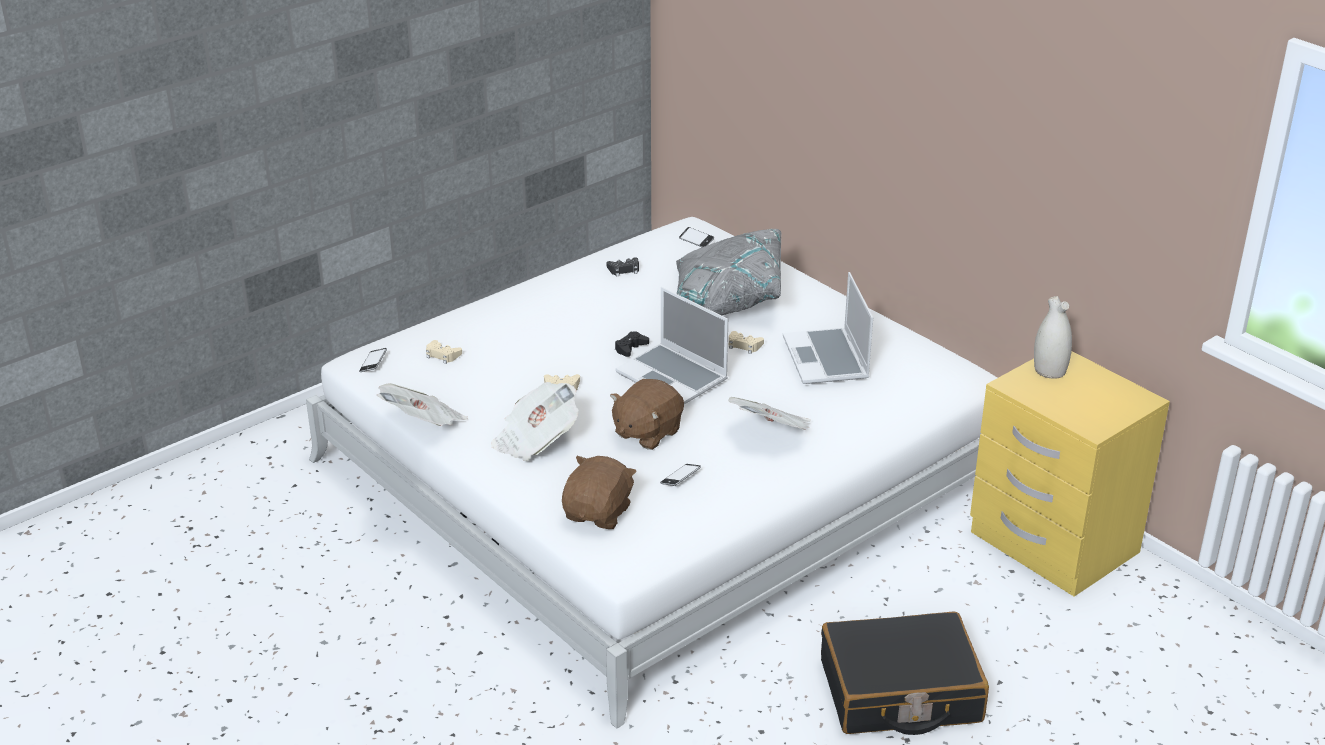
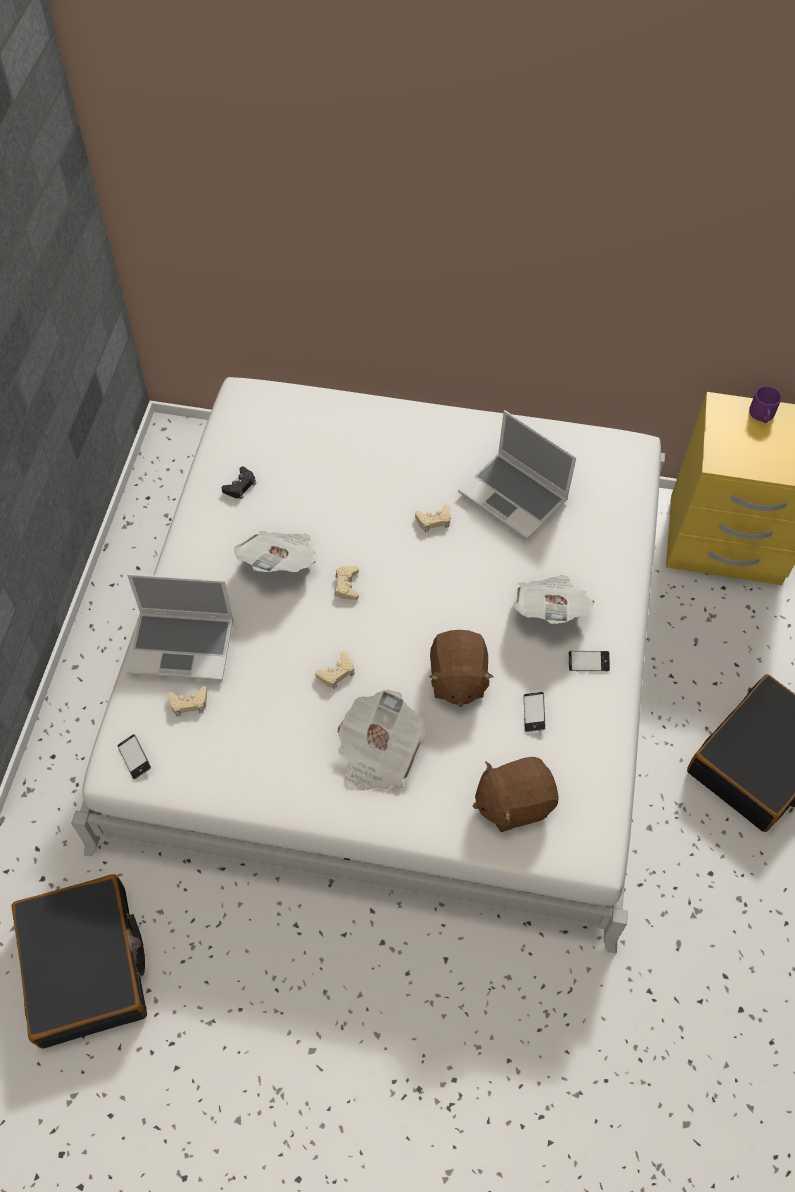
camera: 40 degrees left, 25 degrees up
newspaper [377,383,468,426] -> newspaper moved to [234,531,316,572]
brown plush toy [562,456,637,529] -> brown plush toy turned 90 degrees counterclockwise [473,757,559,832]
black game controller [615,332,649,357] -> beige game controller [335,566,359,600]
laptop [616,287,728,404] -> laptop moved to [127,574,233,681]
grey pillow [676,229,781,315] -> none
phone [679,227,714,247] -> phone moved to [569,651,610,671]
white vase [1034,296,1072,379] -> none
none -> black suitcase [11,874,147,1049]
none -> purple mug [749,386,782,423]

